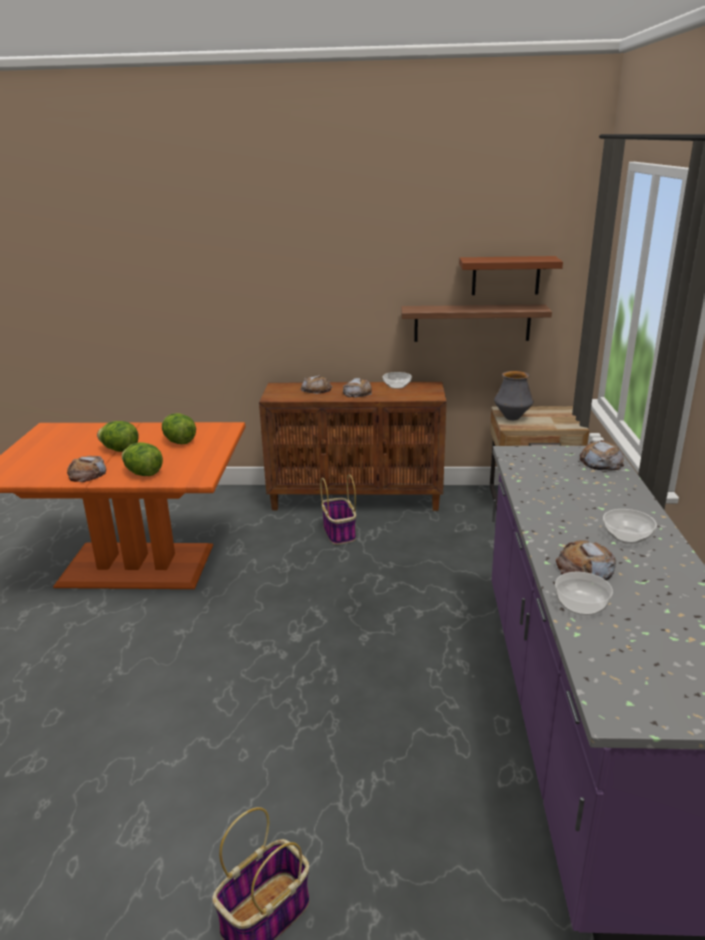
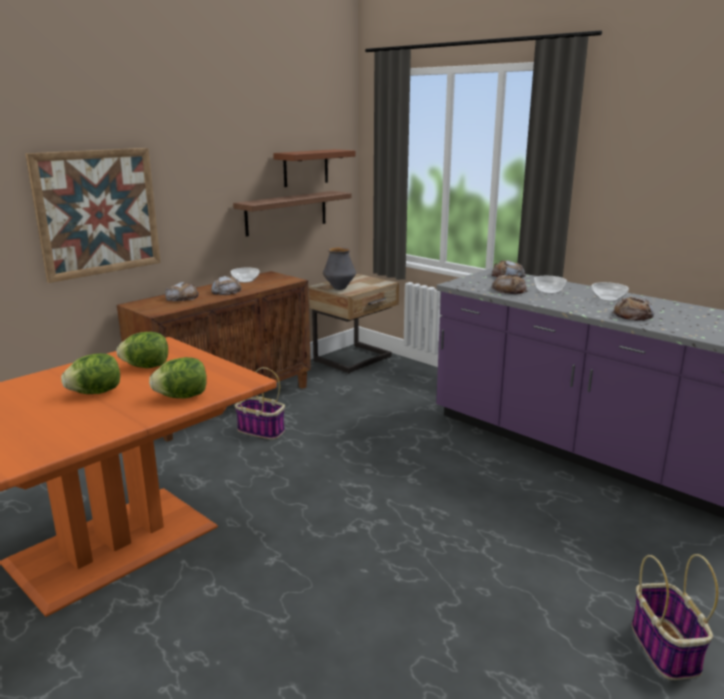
camera: 50 degrees left, 5 degrees down
bread [67,456,106,482] -> bread moved to [492,274,527,294]
bowl [555,572,613,615] -> bowl moved to [534,276,567,294]
none -> picture [25,148,161,283]

